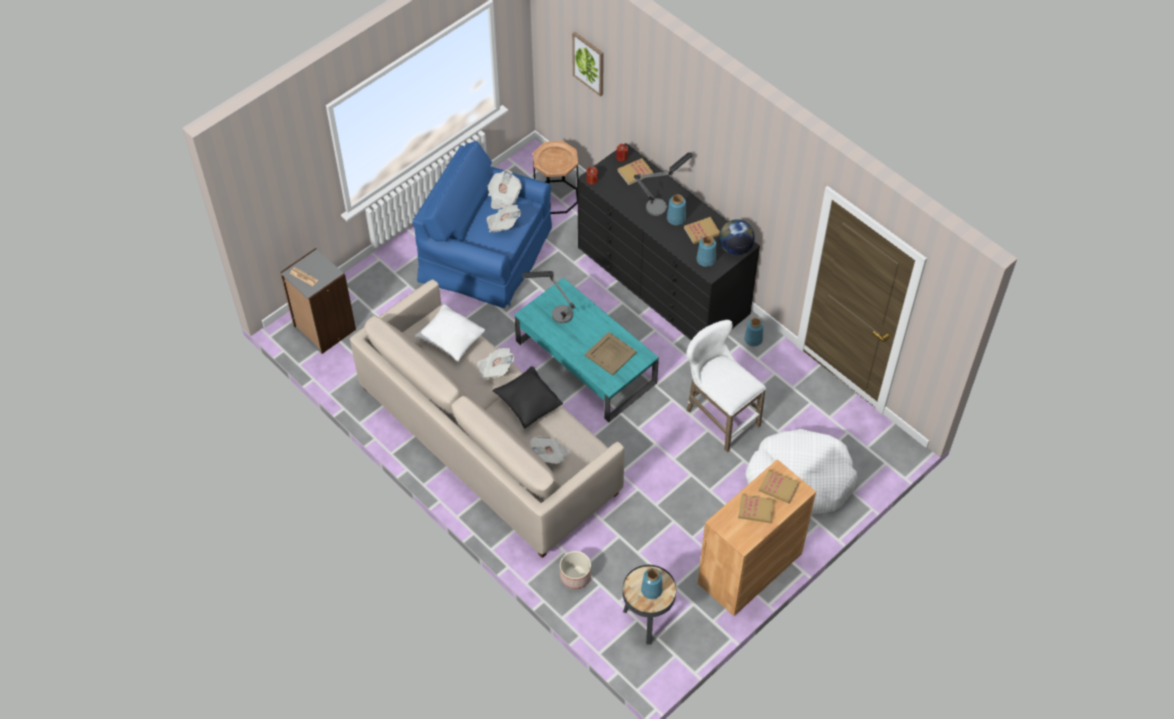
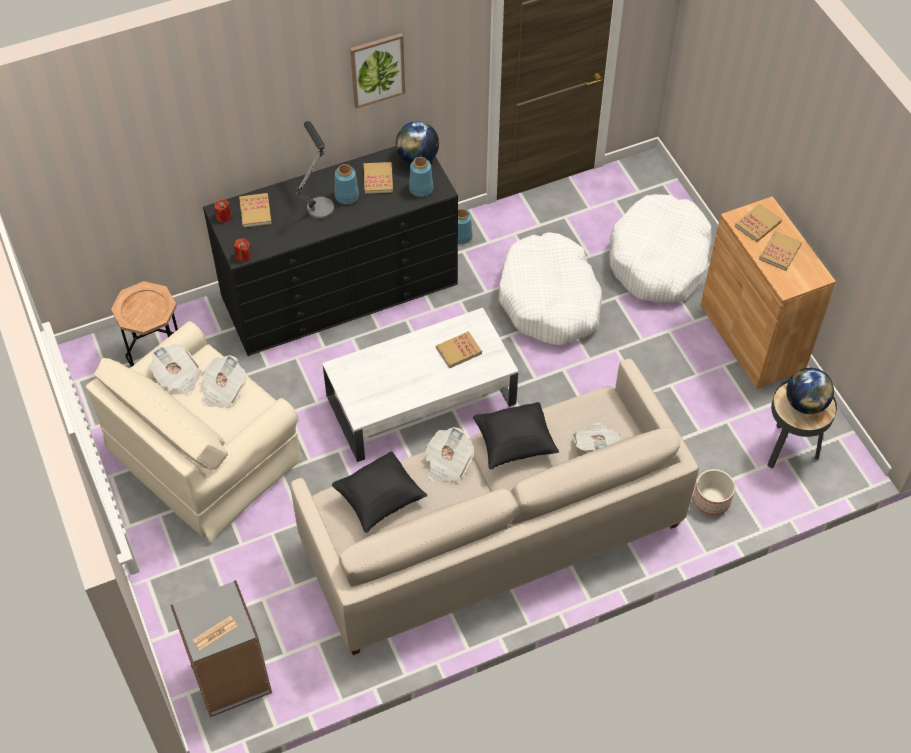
camera: 70 degrees left, 0 degrees up
blue armchair [413,141,552,308] -> beige armchair [85,321,303,544]
white pillow [415,304,485,362] -> black pillow [332,451,427,533]
turquoise coffee table [514,278,659,422] -> white coffee table [322,308,518,462]
table lamp [522,271,576,323] -> none
picture [572,32,604,97] -> picture moved to [350,33,405,109]
beige tray [585,332,637,376] -> book [436,331,482,369]
blue vase [641,568,663,599] -> globe [786,368,834,414]
white stool [686,320,766,452] -> white dog bed [499,232,603,345]

